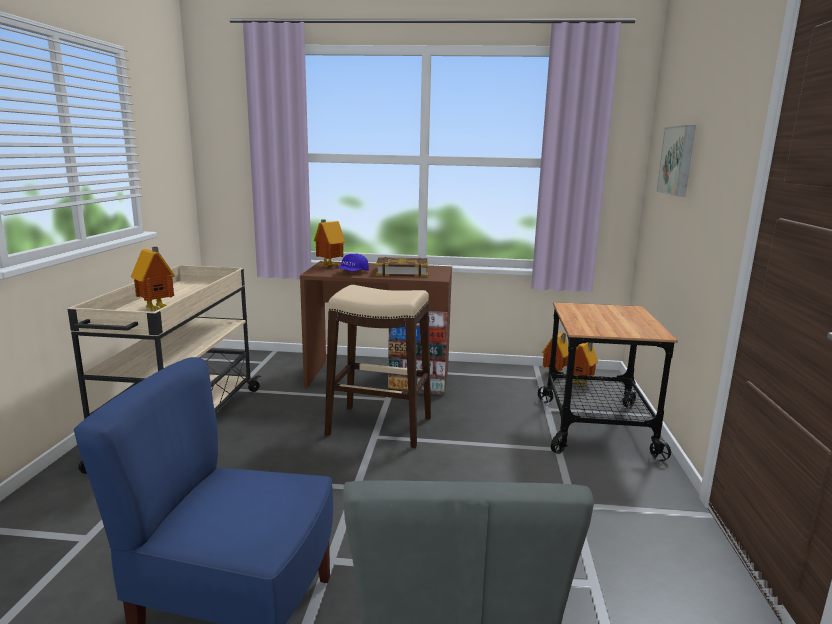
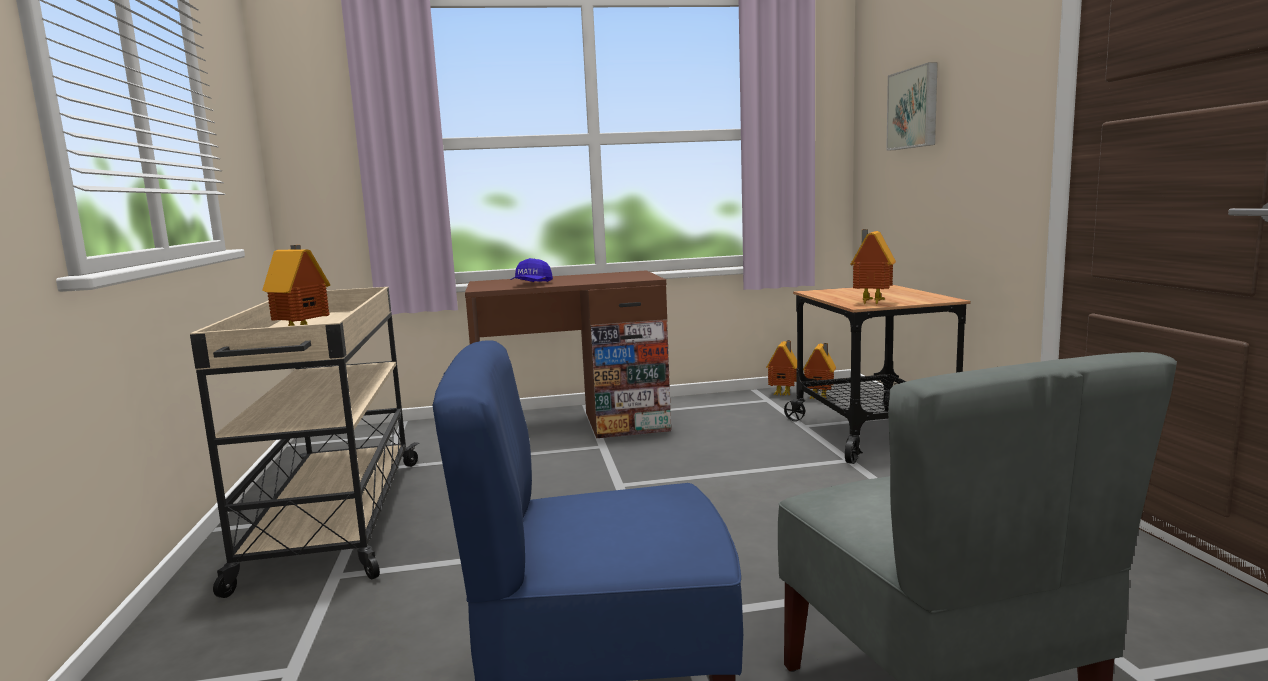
camera: 15 degrees left, 5 degrees down
toy house [314,220,345,268] -> toy house moved to [850,229,896,305]
beige stool [325,285,431,448] -> none
book [375,257,428,277] -> none

